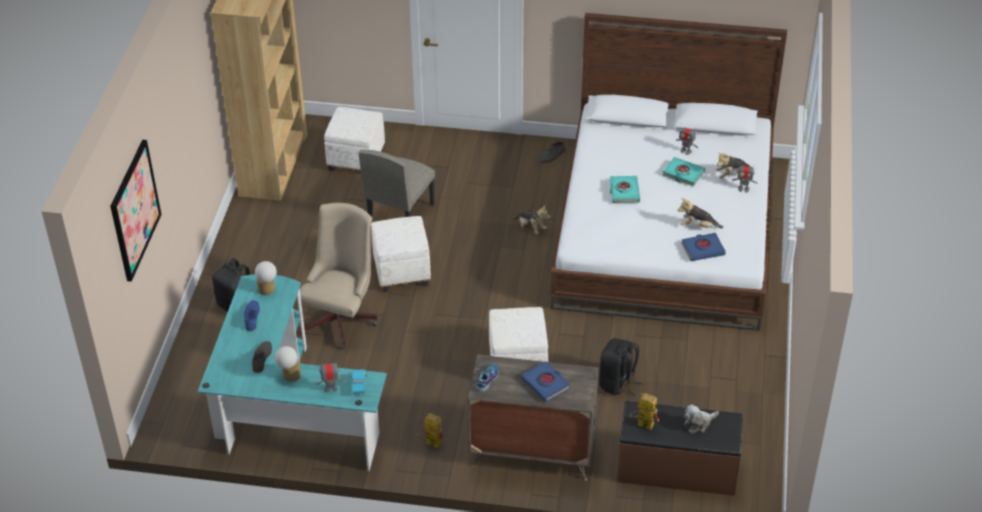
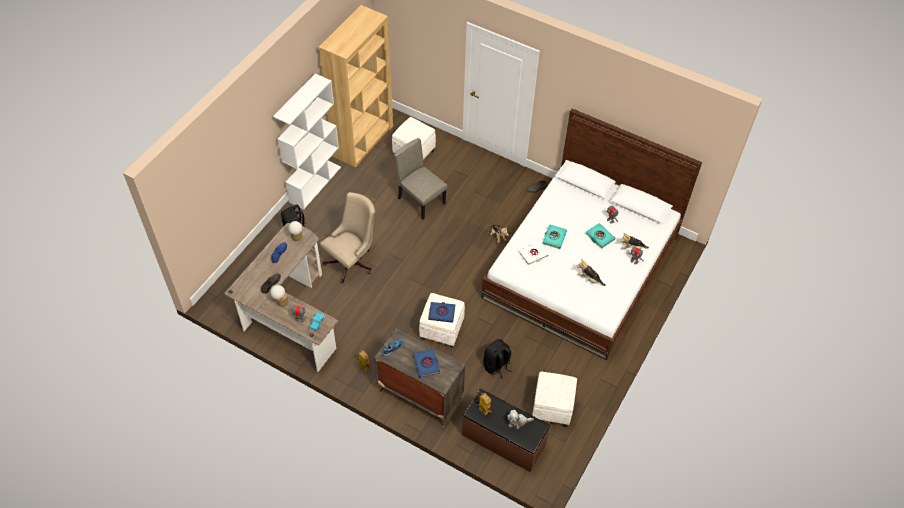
camera: 20 degrees right, 10 degrees up
picture [110,140,162,282] -> none
turquoise desk [198,274,387,471] -> brown desk [224,223,338,372]
beige chair [359,150,435,218] -> beige chair turned 90 degrees clockwise [394,138,447,220]
white ottoman [371,216,431,292] -> white ottoman moved to [532,372,577,427]
blue book [681,233,726,261] -> blue book moved to [428,302,455,323]
none -> white bookcase [273,74,341,209]
none -> white book [518,241,549,266]

